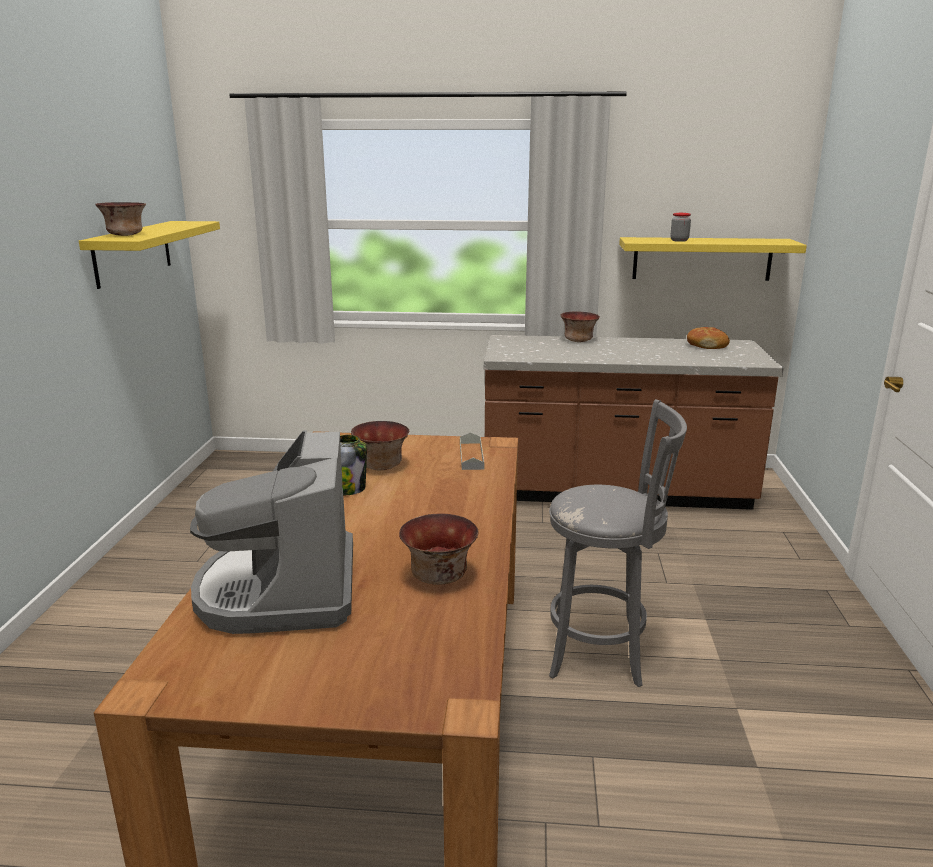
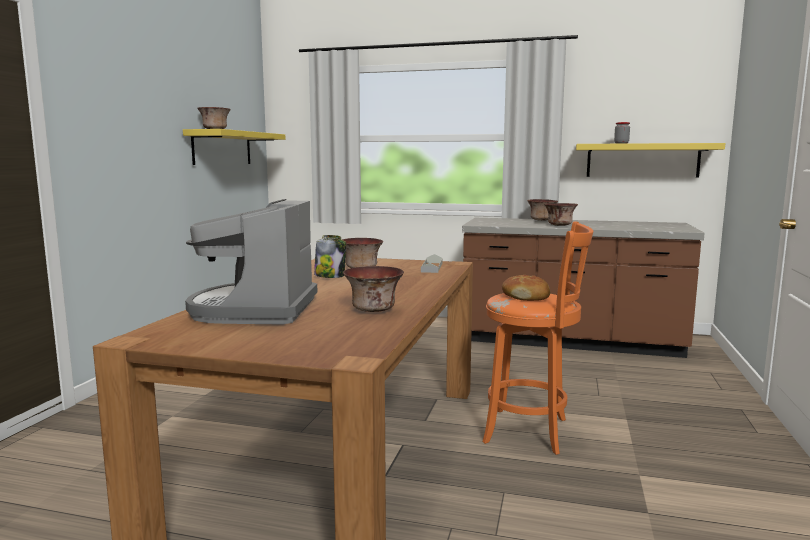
camera: 10 degrees right, 10 degrees down
grey stool [549,399,687,687] -> orange stool [482,221,593,455]
bread [687,327,730,349] -> bread moved to [502,275,550,301]
none -> bowl [544,203,578,226]

